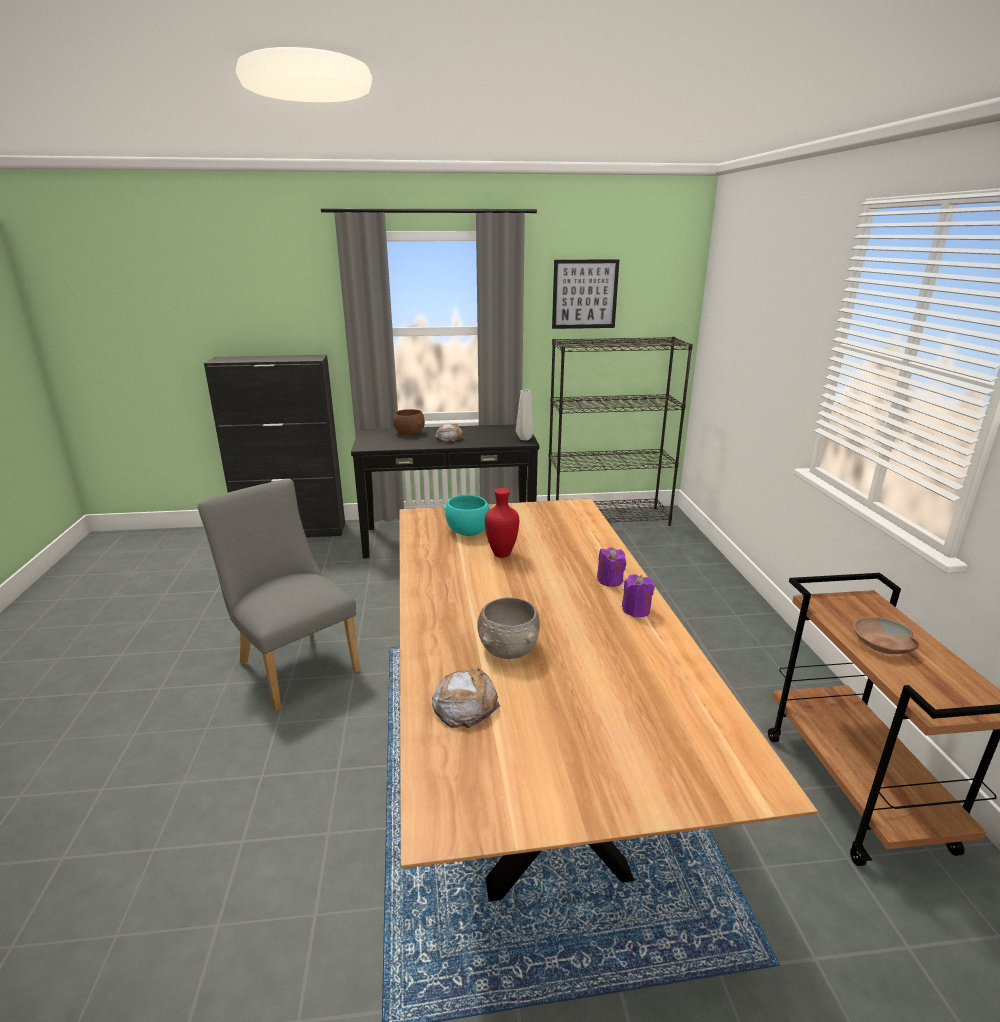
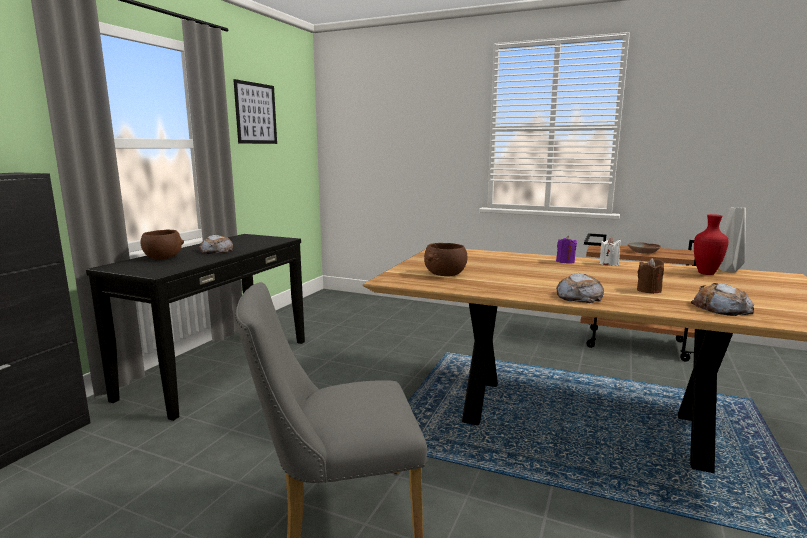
camera: 60 degrees left, 10 degrees down
turquoise bowl [444,495,490,536] -> brown bowl [424,243,467,276]
grey bowl [477,597,540,659] -> brown candle [637,258,664,294]
red vase [485,488,519,558] -> red vase moved to [694,214,729,275]
grey vase [516,389,534,440] -> grey vase moved to [719,207,746,273]
black bookcase [547,337,693,526] -> none
purple candle [622,574,655,617] -> white candle [599,237,621,266]
none -> bread [556,273,604,303]

